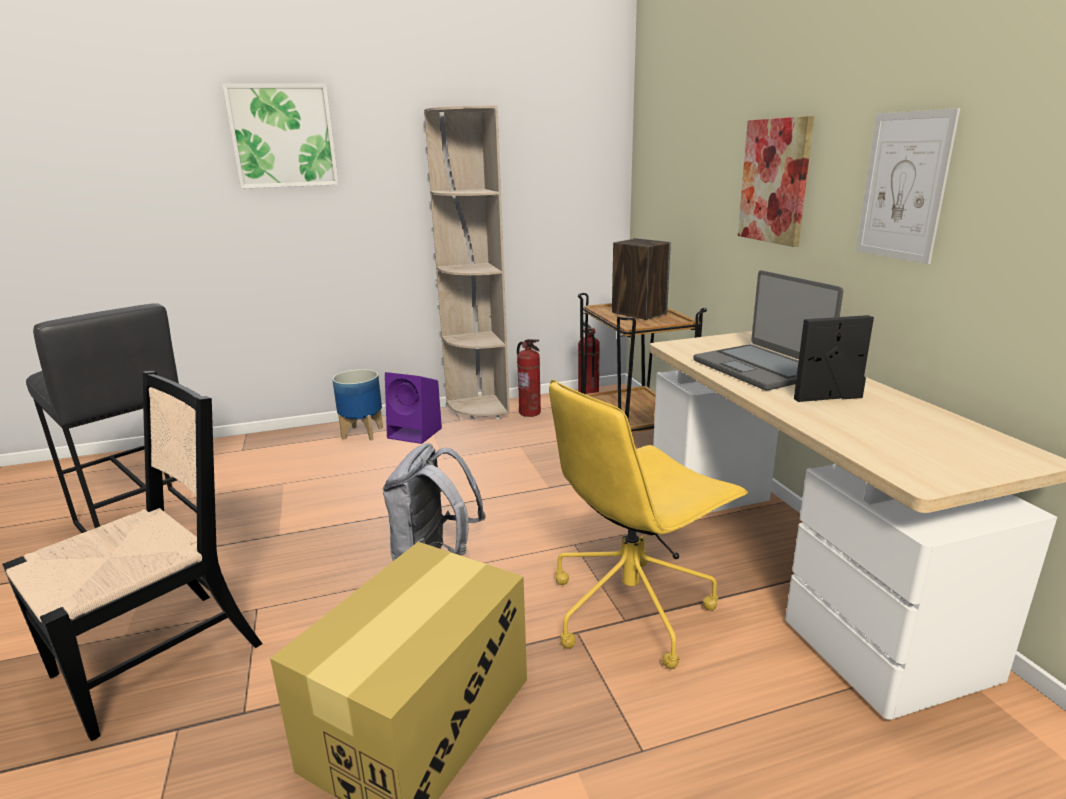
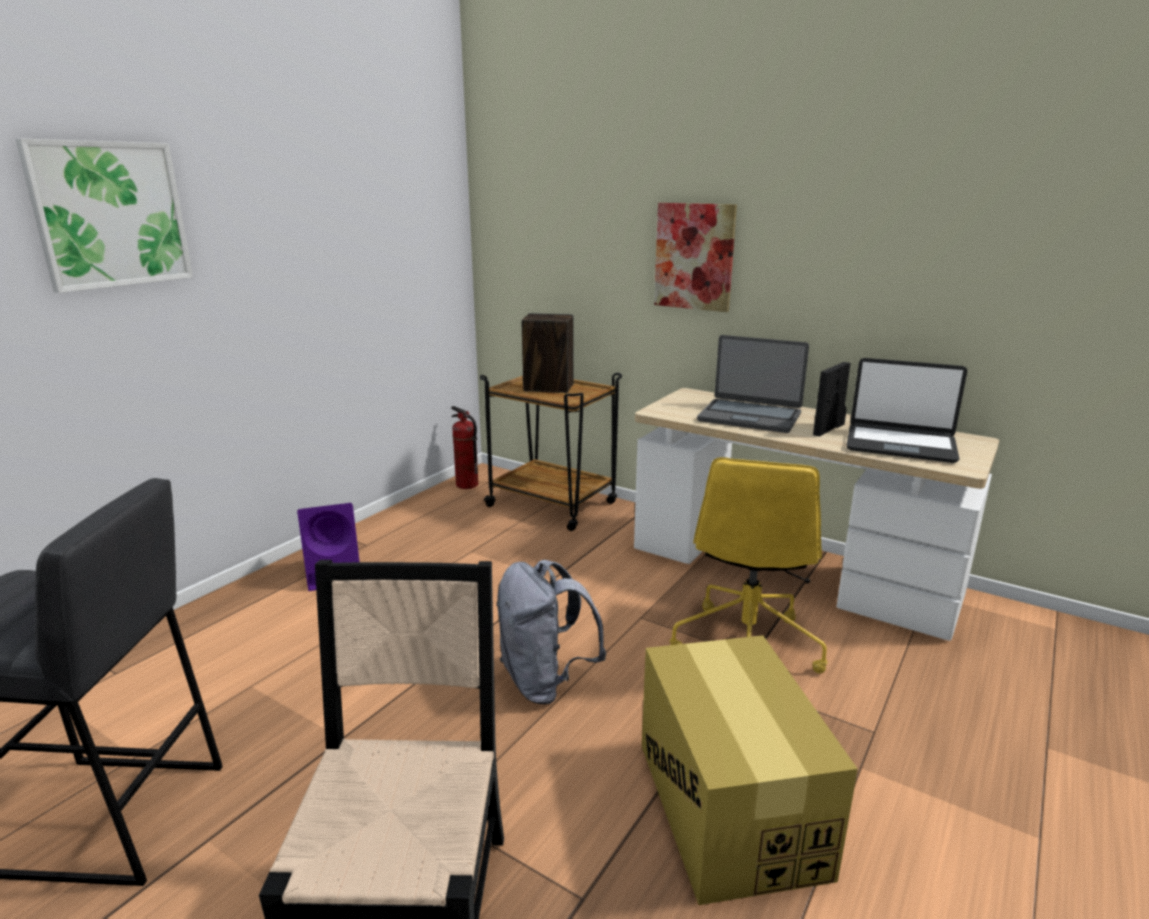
camera: 40 degrees left, 0 degrees up
planter [332,369,383,440] -> none
beige bookcase [424,106,510,420] -> none
fire extinguisher [517,339,541,417] -> none
picture [856,108,960,264] -> none
none -> laptop [846,358,967,463]

